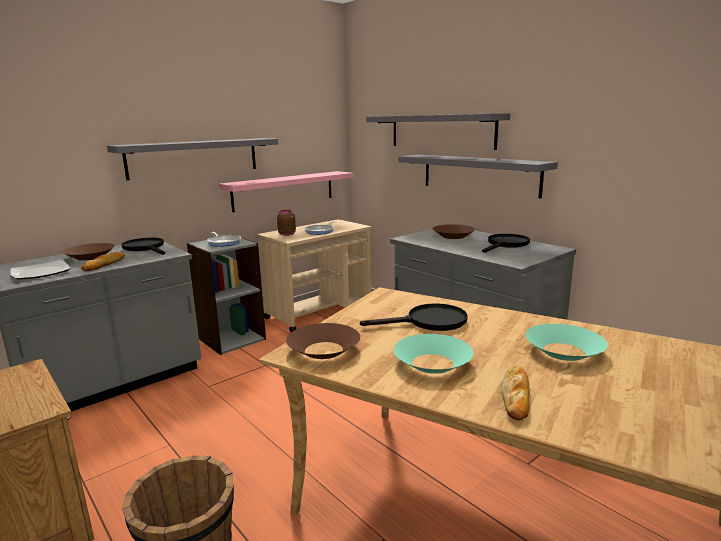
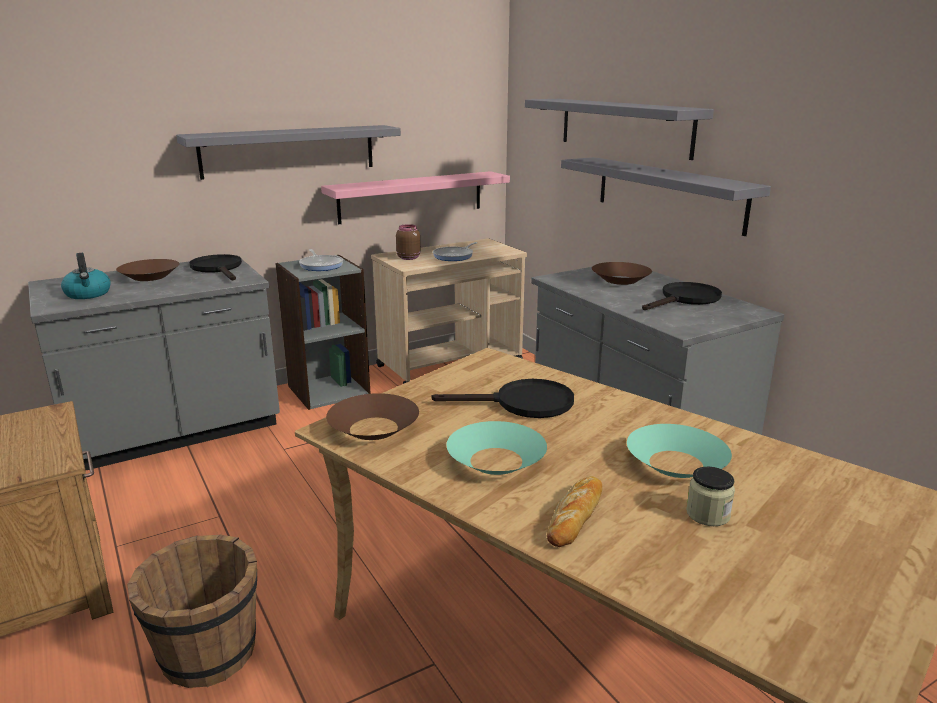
camera: 10 degrees right, 5 degrees up
plate [10,260,70,280] -> kettle [61,253,111,299]
bread [81,252,125,271] -> none
none -> jar [686,467,735,526]

